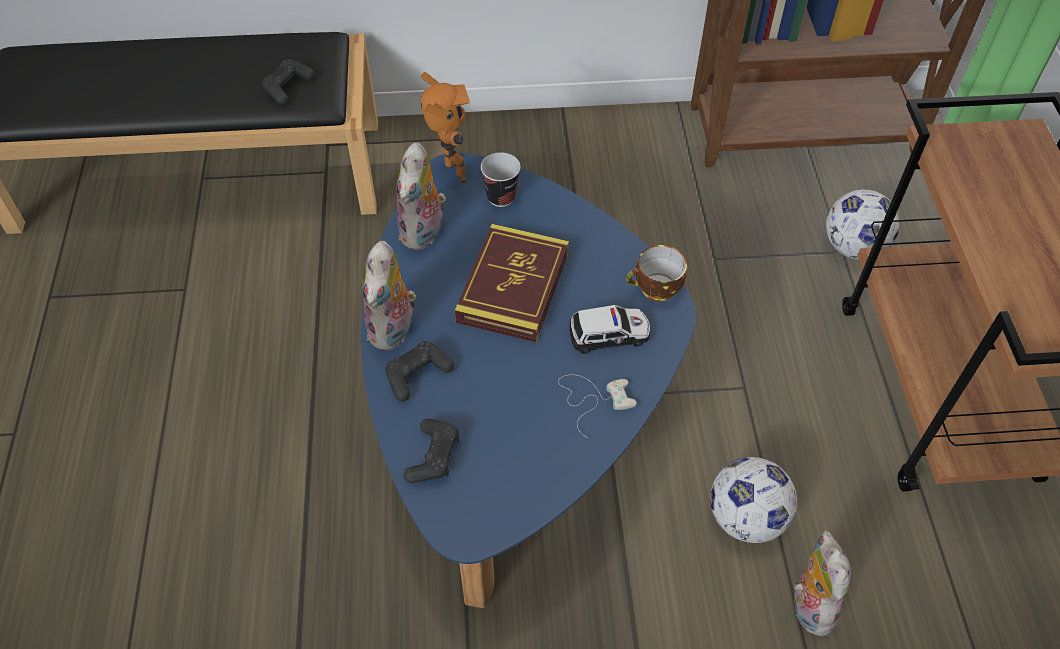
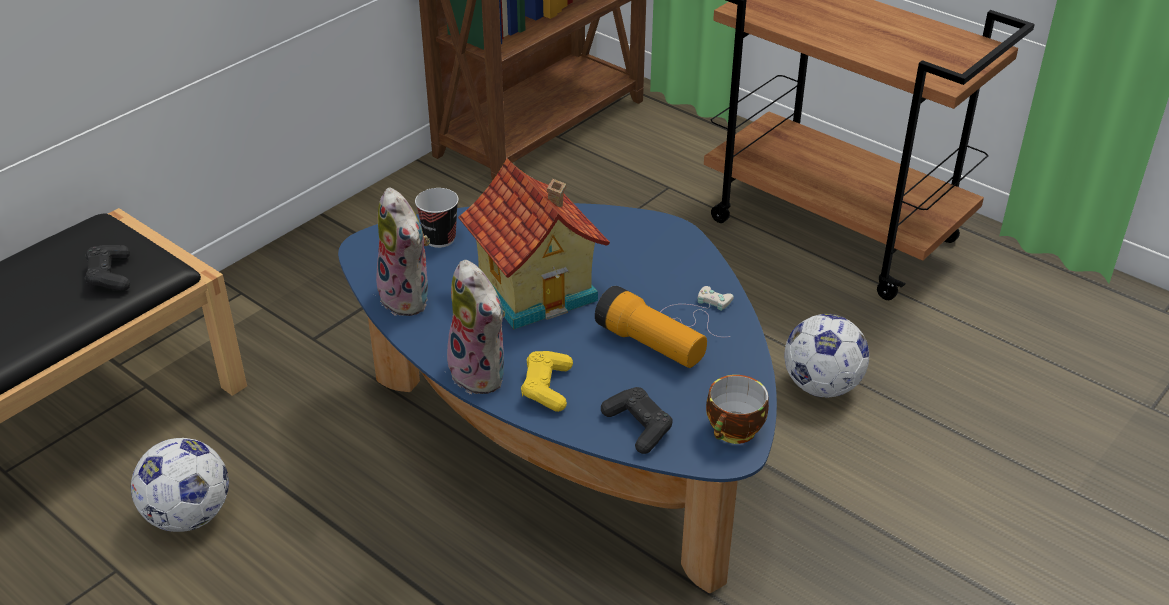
camera: 45 degrees left, 15 degrees down
black game controller [385,341,454,402] -> yellow game controller [521,351,573,412]
toy robot [421,72,470,183] -> none
book [455,224,569,342] -> toy house [458,158,610,330]
toy car [569,305,650,354] -> none
cup [626,245,687,301] -> cup moved to [706,375,769,444]
plush toy [791,530,852,637] -> none
football [826,189,899,260] -> football moved to [131,438,229,532]
none -> flashlight [595,286,707,368]

